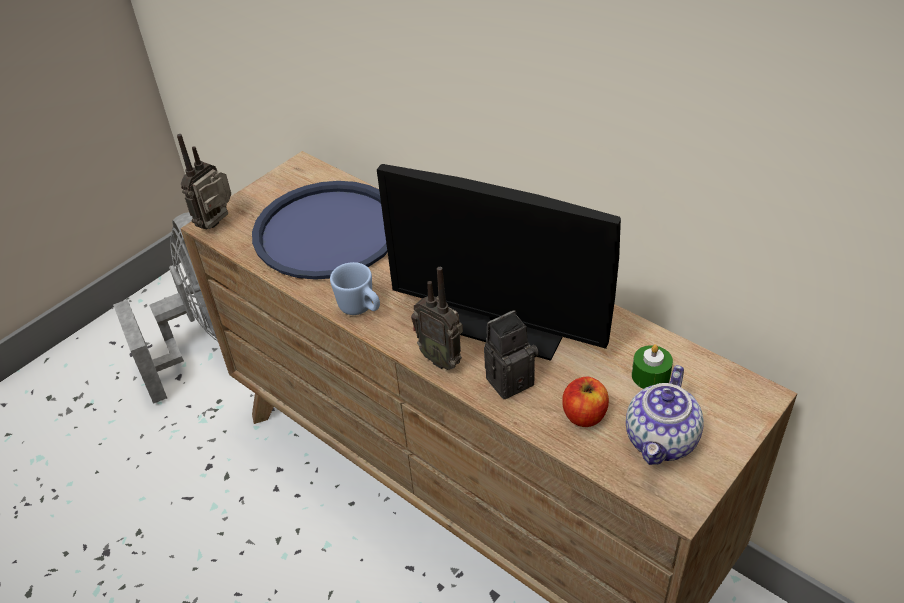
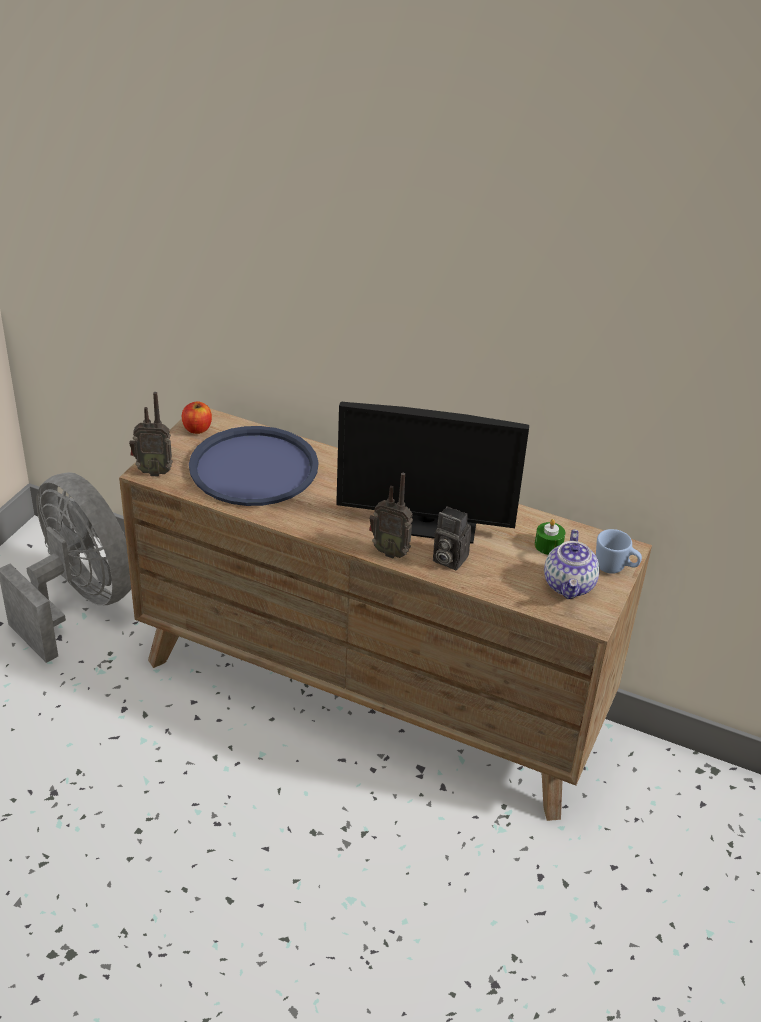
camera: 20 degrees left, 5 degrees down
radio [177,134,231,229] -> radio turned 105 degrees counterclockwise [129,392,173,477]
blue mug [330,262,380,315] -> blue mug moved to [596,529,642,574]
camera [484,310,539,399] -> camera turned 105 degrees counterclockwise [433,506,472,570]
apple [562,377,609,427] -> apple moved to [182,401,212,434]

